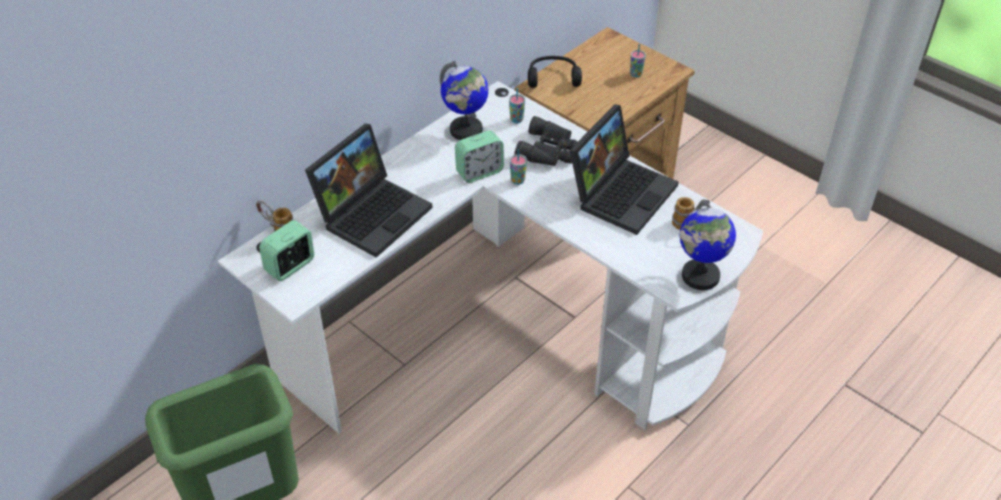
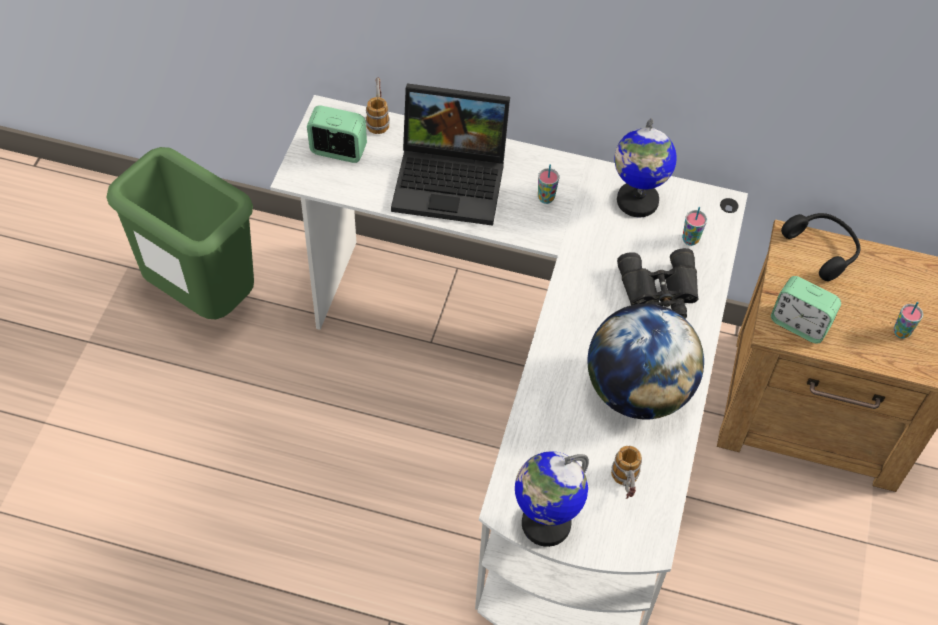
camera: 60 degrees right, 10 degrees up
alarm clock [455,130,504,183] -> alarm clock moved to [771,276,841,344]
cup [510,148,527,185] -> cup moved to [538,164,559,204]
laptop [570,104,679,235] -> globe [587,304,704,419]

